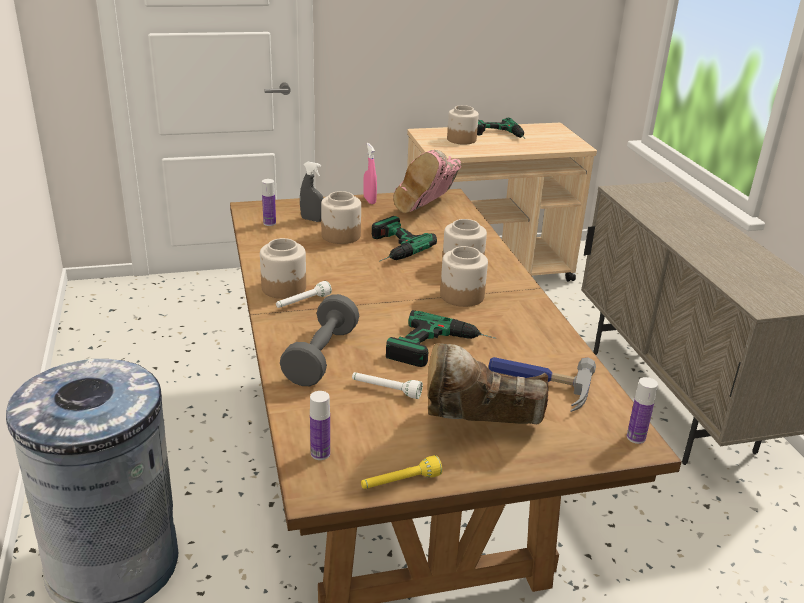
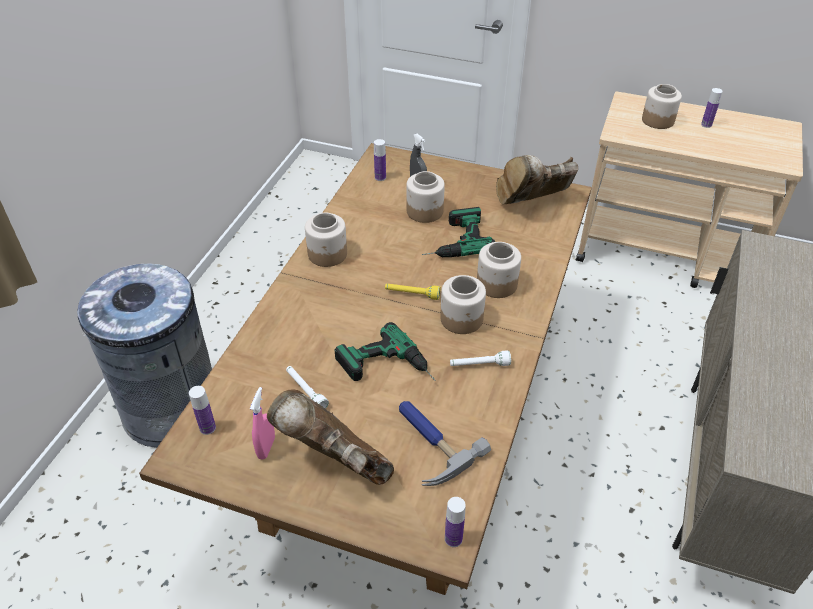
camera: 35 degrees right, 15 degrees up
white flashlight [276,281,332,308] -> white flashlight moved to [450,351,511,366]
grey dumbbell [280,294,359,386] -> none
yellow flashlight [361,455,442,489] -> yellow flashlight moved to [385,283,440,300]
pink spray bottle [363,143,377,204] -> pink spray bottle moved to [250,387,275,460]
pink boot [393,150,462,213] -> brown boot [496,155,578,205]
power drill [477,118,526,139] -> bottle [701,88,723,128]

